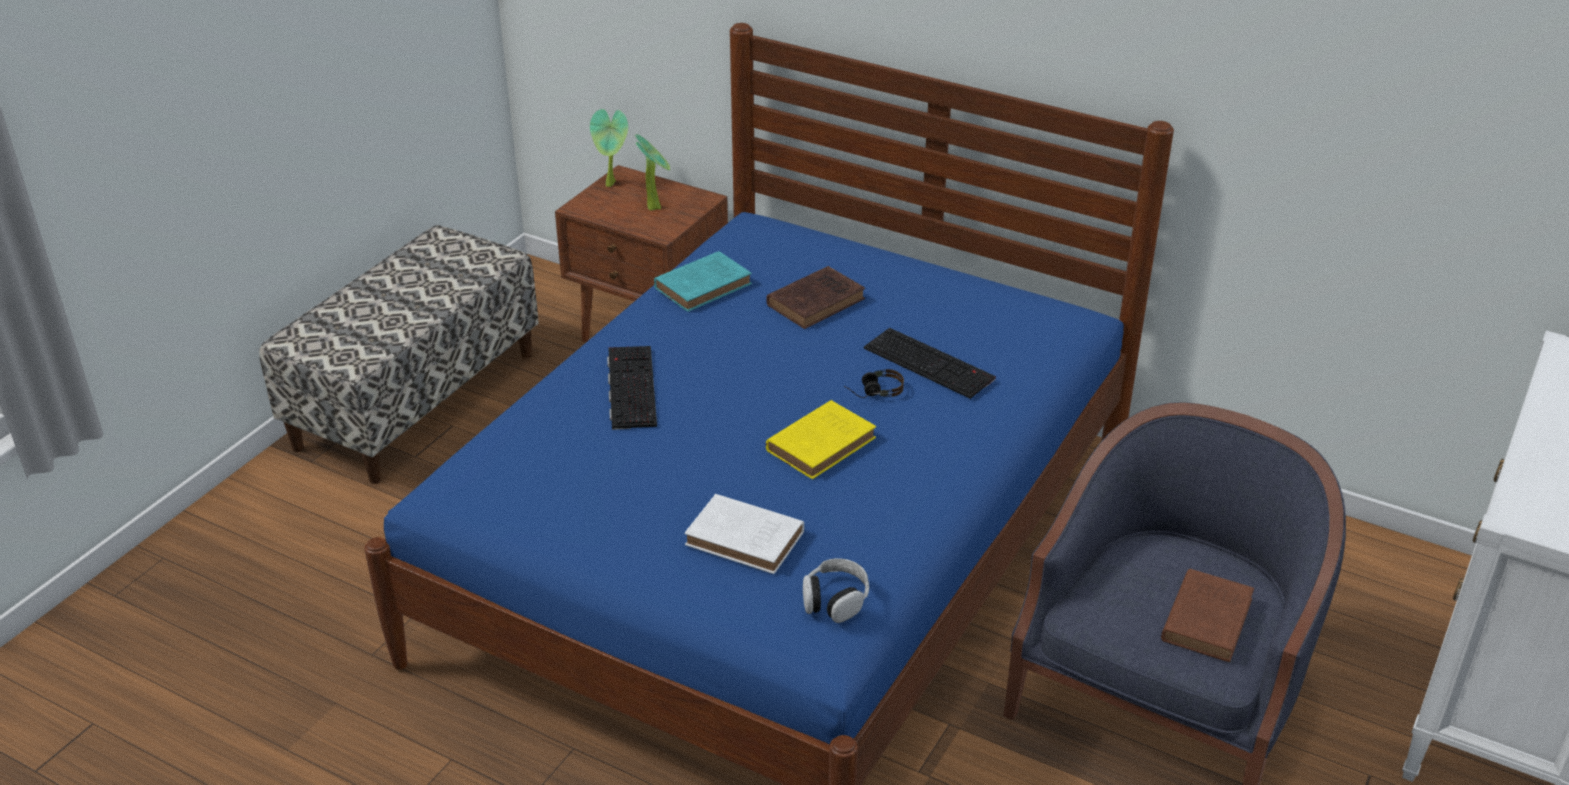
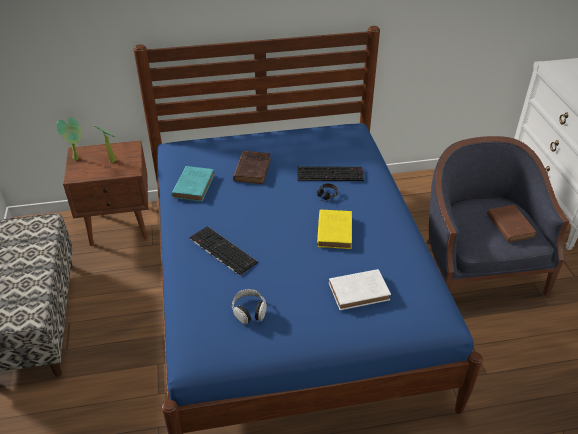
camera: 40 degrees left, 5 degrees up
headphones [803,558,869,623] -> headphones moved to [232,289,267,325]

